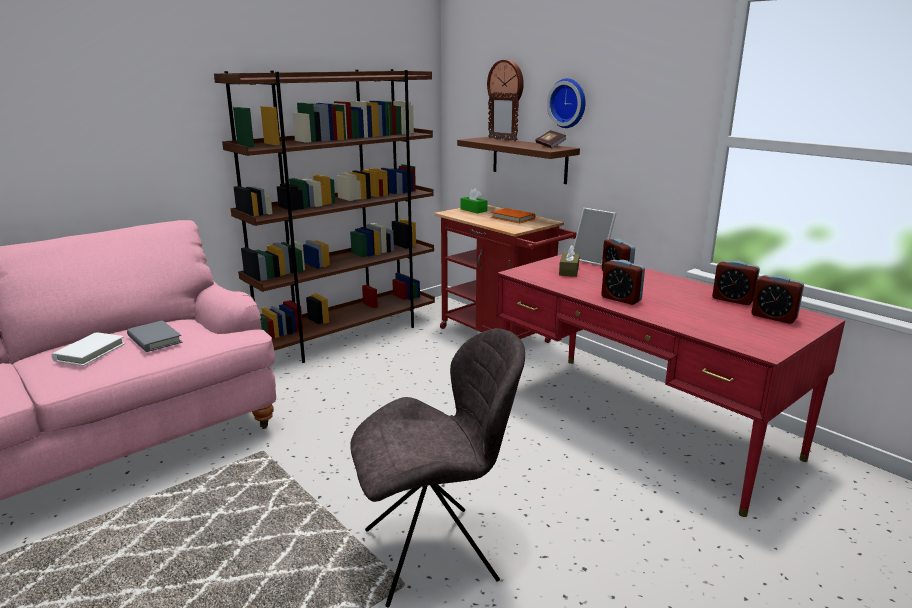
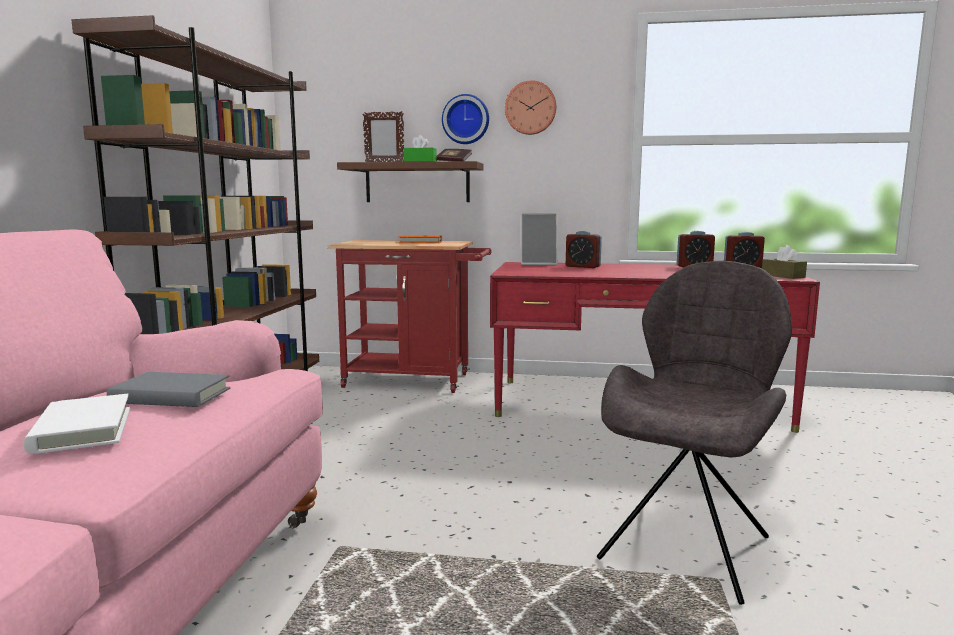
camera: 40 degrees left, 10 degrees down
green tissue box [460,188,488,213] -> green tissue box moved to [403,135,437,162]
wall clock [487,60,524,104] -> wall clock moved to [505,80,556,135]
brown tissue box [559,245,580,277] -> brown tissue box moved to [762,245,807,279]
alarm clock [601,260,645,305] -> none

